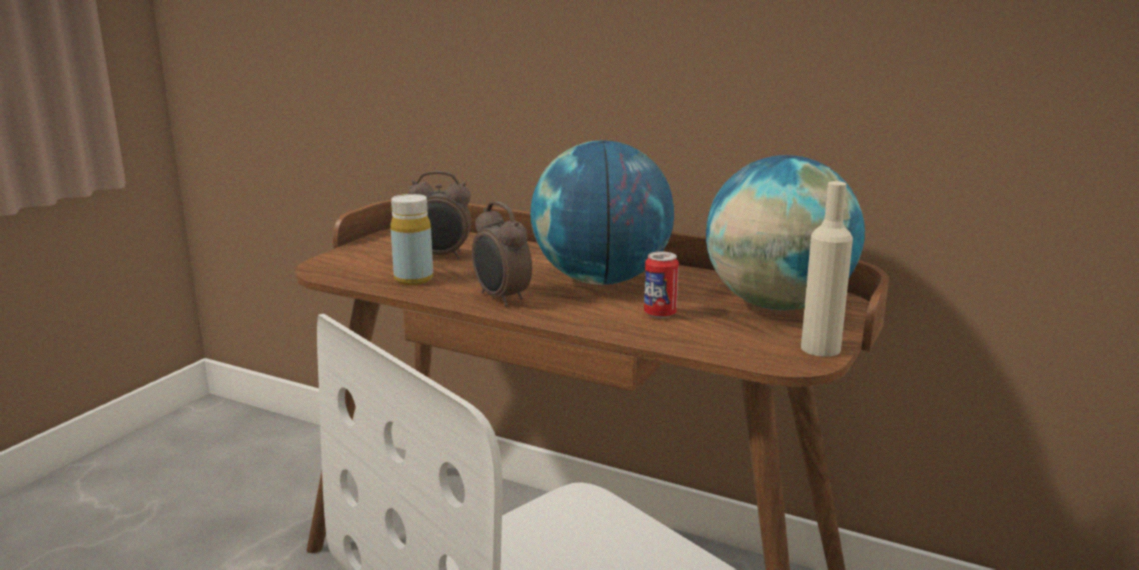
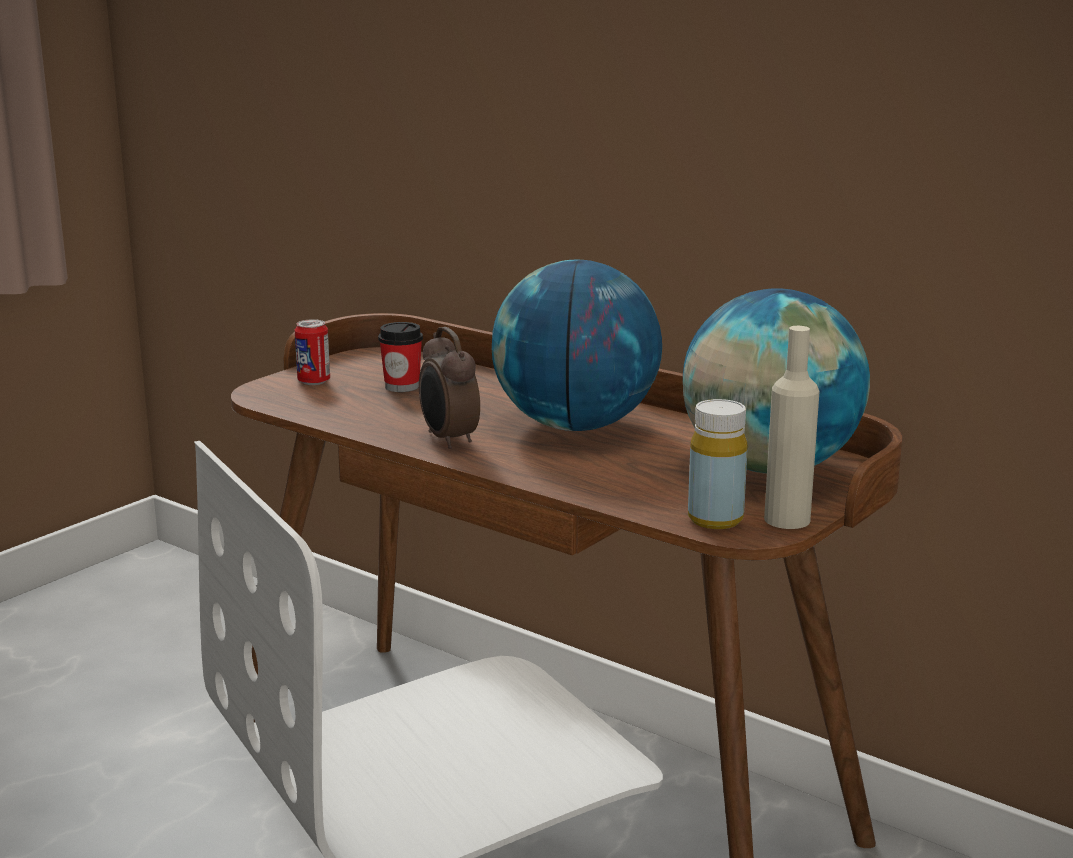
camera: 10 degrees right, 0 degrees up
yellow bottle [390,194,433,285] -> yellow bottle moved to [688,399,748,529]
alarm clock [408,171,471,259] -> cup [378,322,423,392]
can [644,252,679,318] -> can moved to [295,319,330,385]

